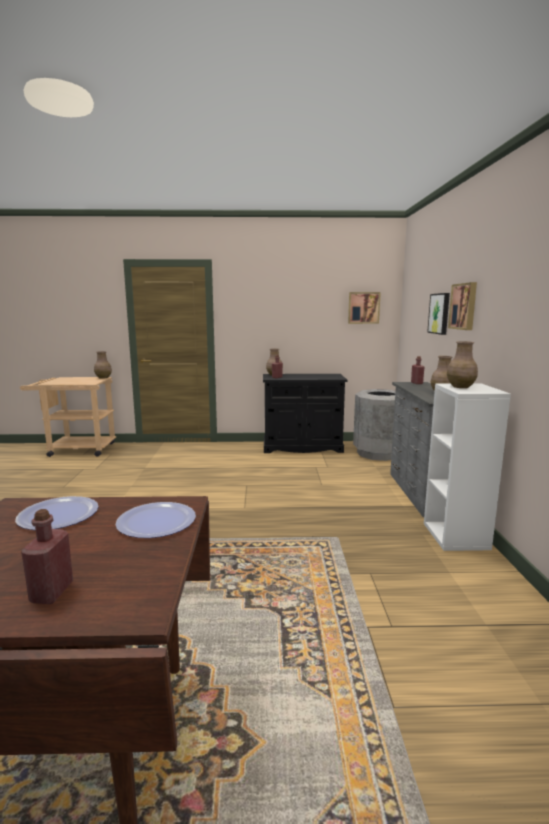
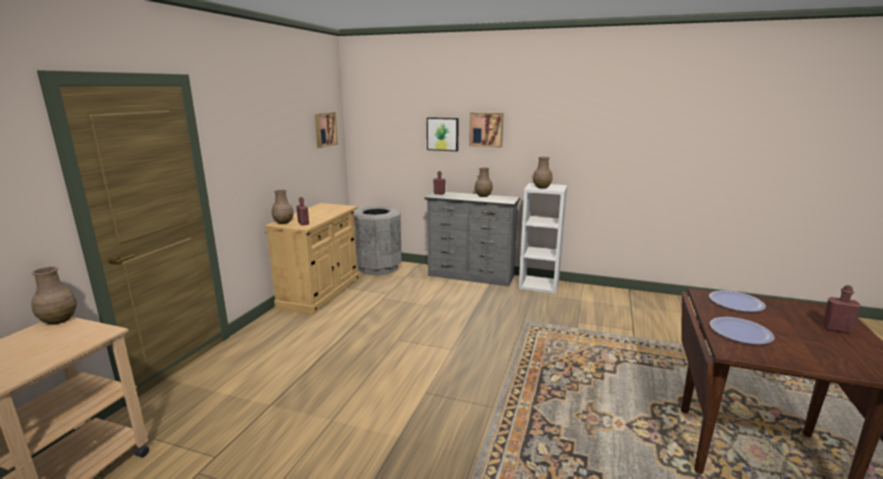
camera: 70 degrees left, 5 degrees up
black cabinet [263,374,348,453] -> beige cabinet [265,203,360,315]

